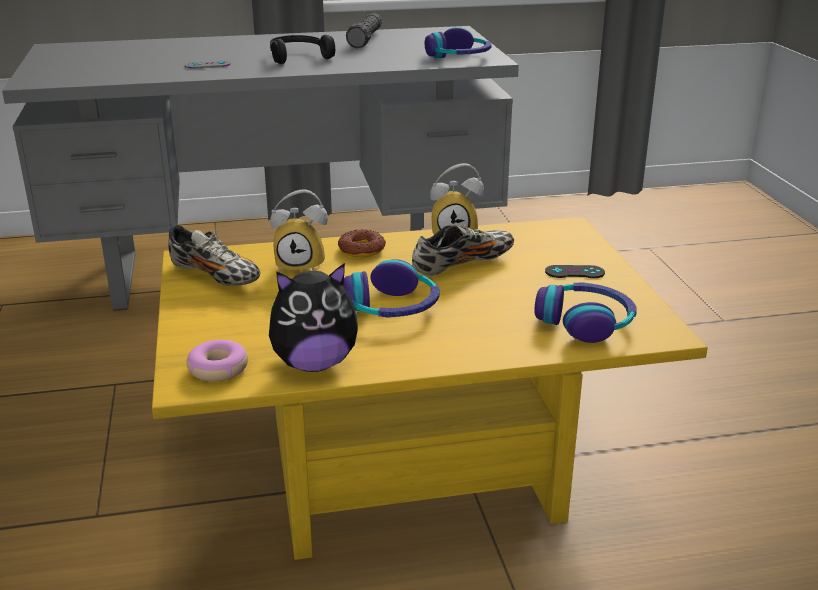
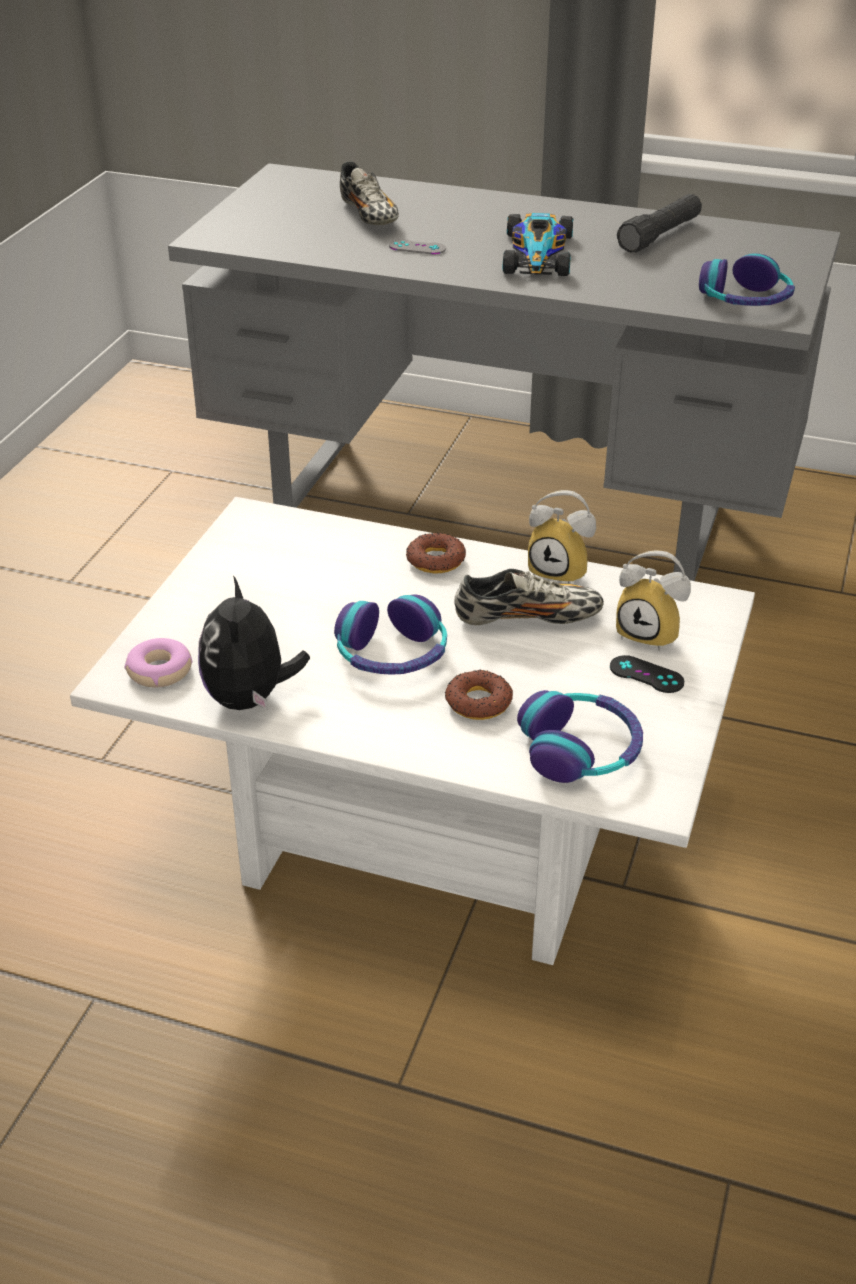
camera: 30 degrees right, 10 degrees up
yellow coffee table [152,217,708,560] -> white coffee table [70,497,755,965]
shoe [168,225,260,286] -> shoe moved to [340,161,399,225]
plush toy [269,263,358,372] -> plush toy turned 75 degrees clockwise [198,575,310,710]
black headphones [270,35,335,64] -> toy car [502,213,573,276]
alarm clock [270,189,328,273] -> alarm clock moved to [616,550,691,651]
none -> donut [445,669,513,720]

